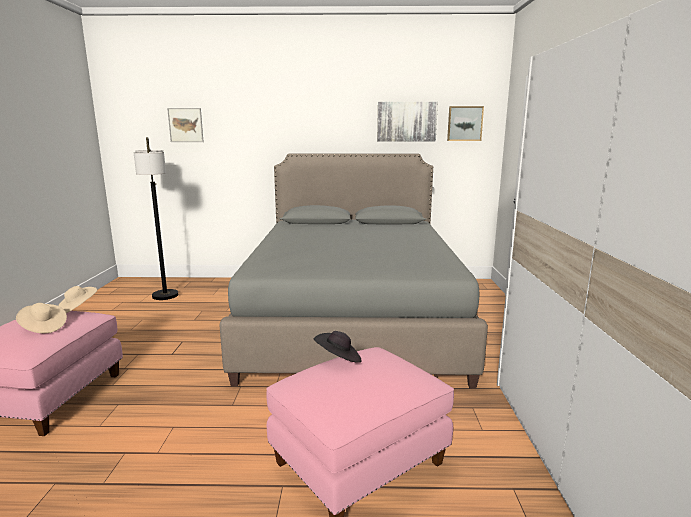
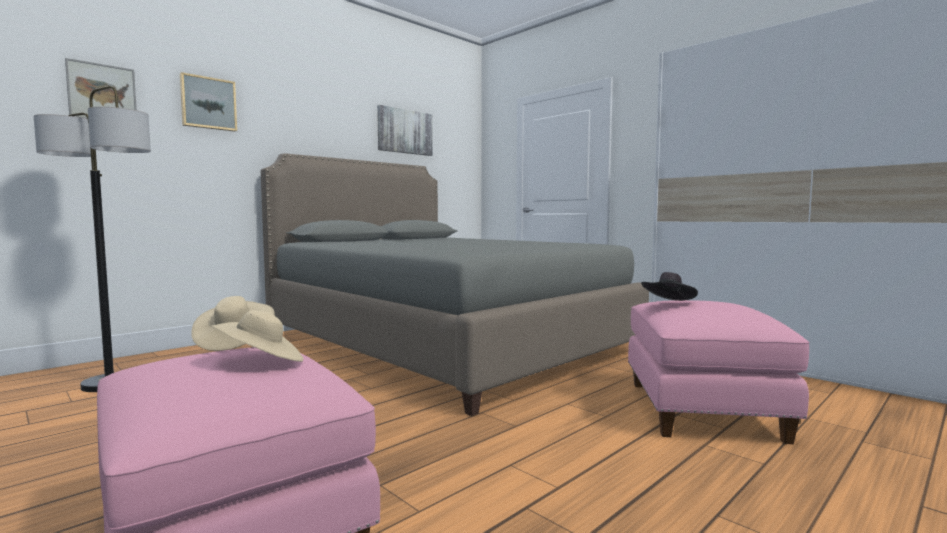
camera: 45 degrees left, 10 degrees down
picture [447,106,484,141] -> picture moved to [180,72,237,131]

